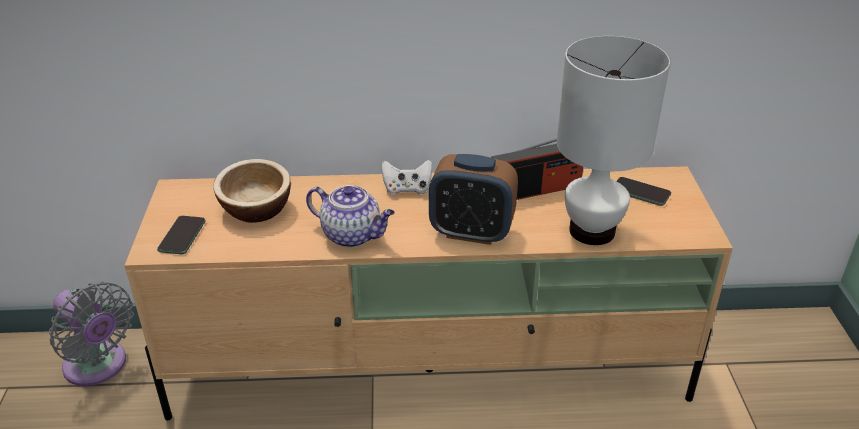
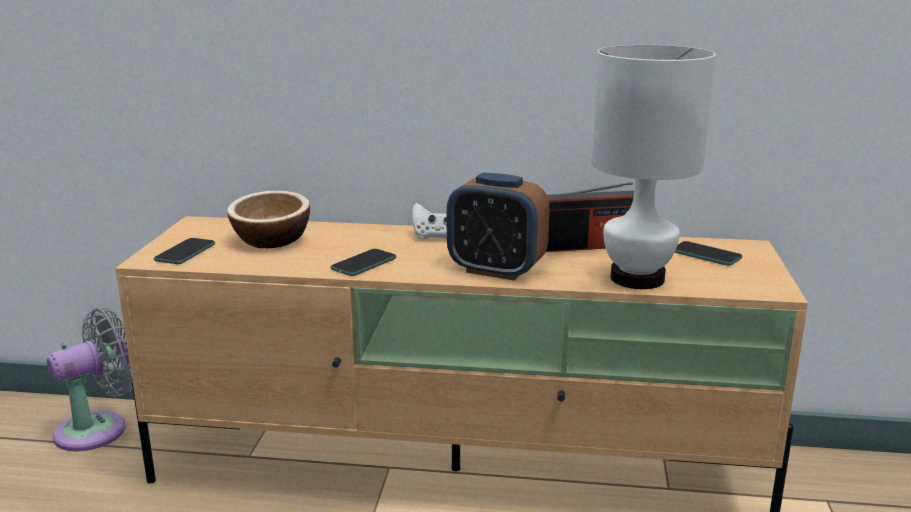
camera: 10 degrees right, 15 degrees down
grey fan [49,282,134,386] -> grey fan turned 90 degrees counterclockwise [47,308,133,451]
teapot [306,185,395,247] -> phone [330,249,396,276]

